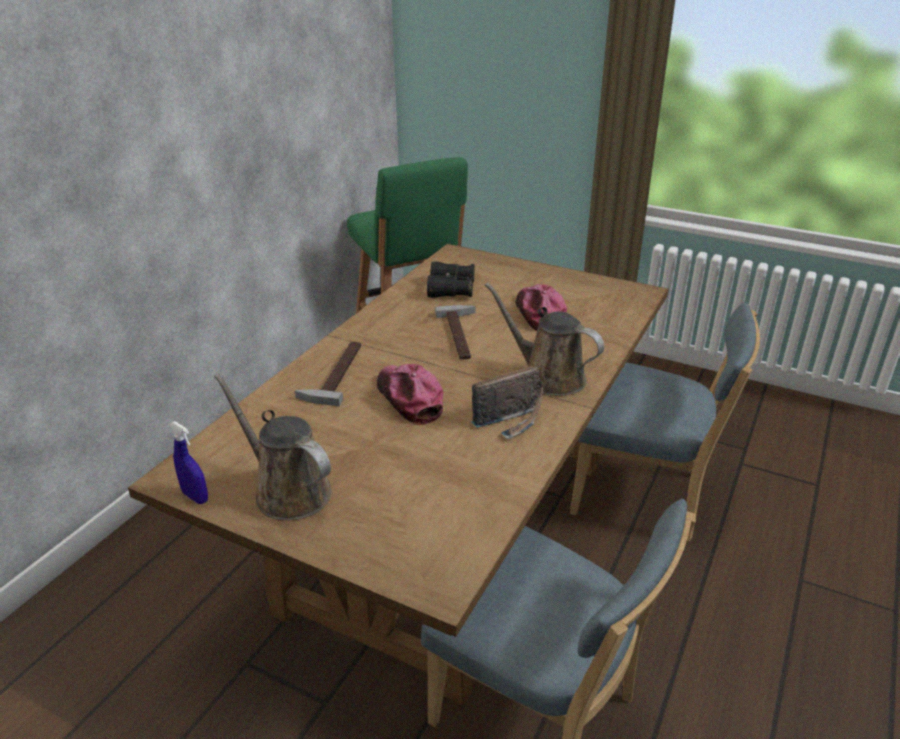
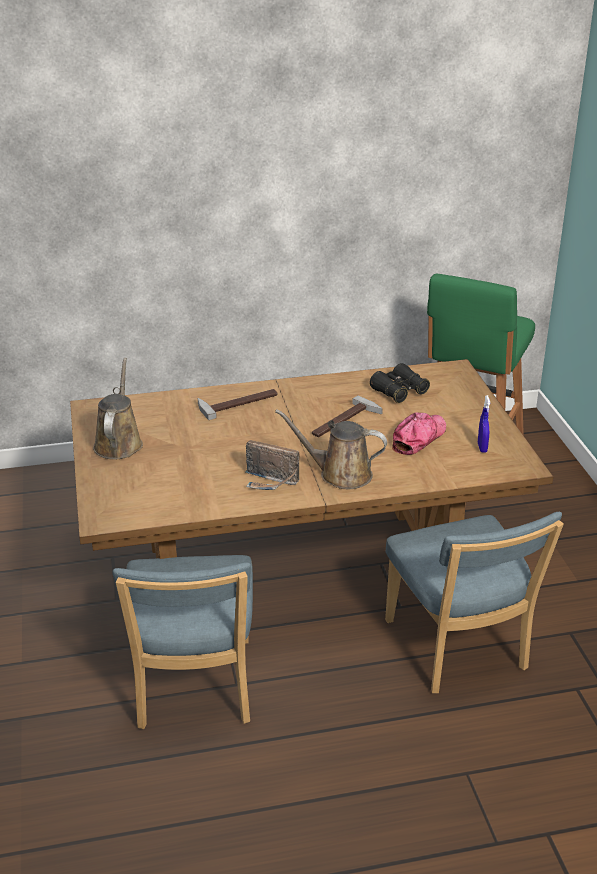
camera: 50 degrees right, 0 degrees up
blue spray bottle [169,421,208,504] -> blue spray bottle moved to [478,395,490,453]
cap [377,364,443,425] -> none
brown watering can [485,283,604,396] -> brown watering can turned 75 degrees counterclockwise [275,409,387,489]

